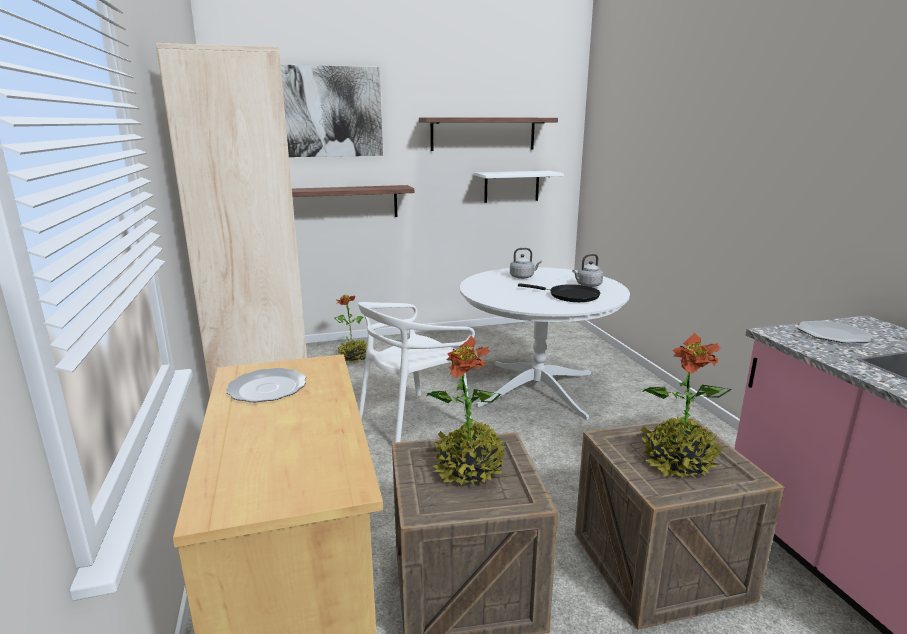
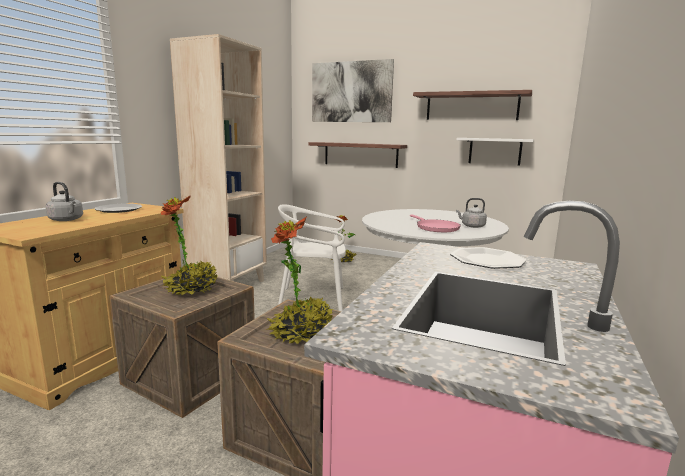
camera: 40 degrees right, 5 degrees down
grey kettle [510,248,542,279] -> grey kettle moved to [46,182,83,221]
black frying pan [518,283,600,302] -> pink frying pan [410,214,461,232]

